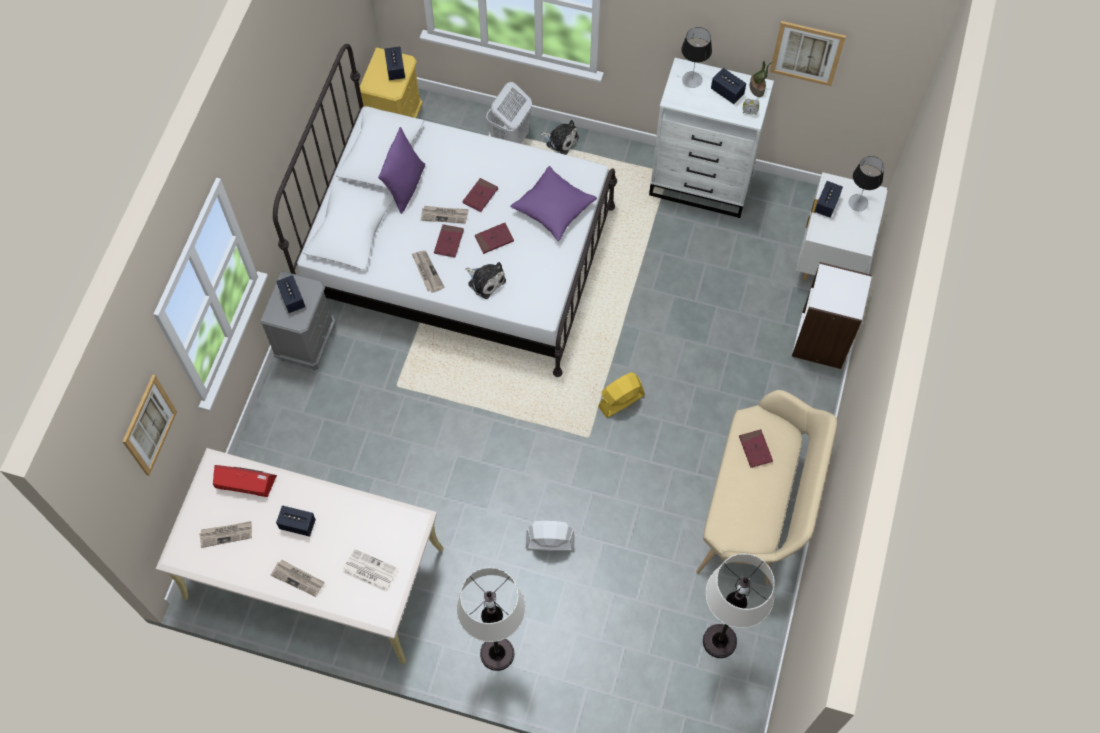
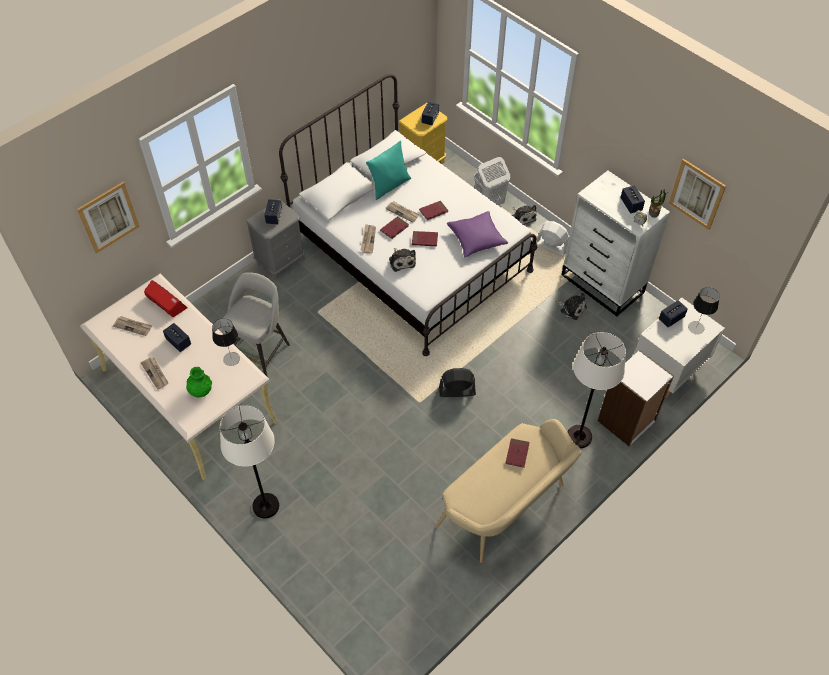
camera: 30 degrees right, 10 degrees down
newspaper [342,549,398,592] -> green vase [186,367,212,398]
purple pillow [378,127,425,214] -> turquoise pillow [366,141,411,200]
white fan [526,521,575,551] -> white fan moved to [536,221,569,256]
yellow fan [598,372,645,418] -> black fan [439,368,476,397]
table lamp [681,27,712,88] -> table lamp moved to [212,318,240,366]
white floor lamp [703,554,775,658] -> white floor lamp moved to [568,332,626,448]
none -> grey stool [222,272,290,376]
none -> plush toy [556,293,587,320]

